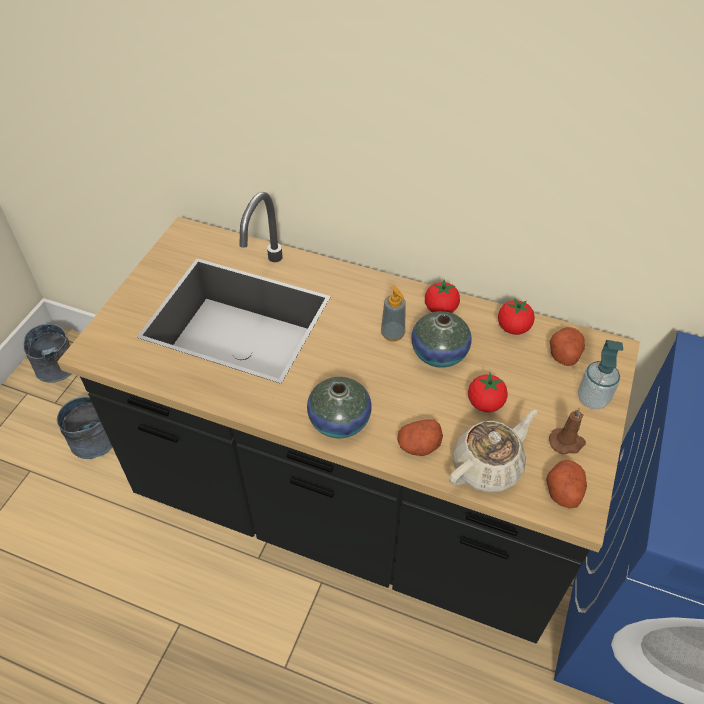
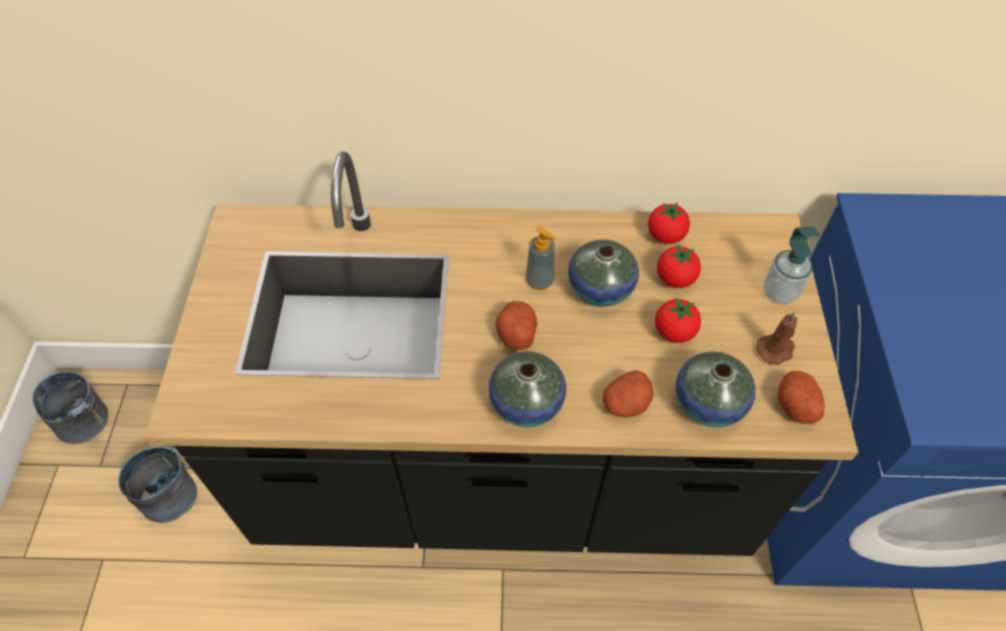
camera: 20 degrees left, 5 degrees up
tomato [425,279,460,313] -> tomato moved to [657,244,701,288]
beige teapot [449,410,537,493] -> vase [675,352,756,427]
potato [549,327,585,366] -> potato moved to [495,301,537,350]

